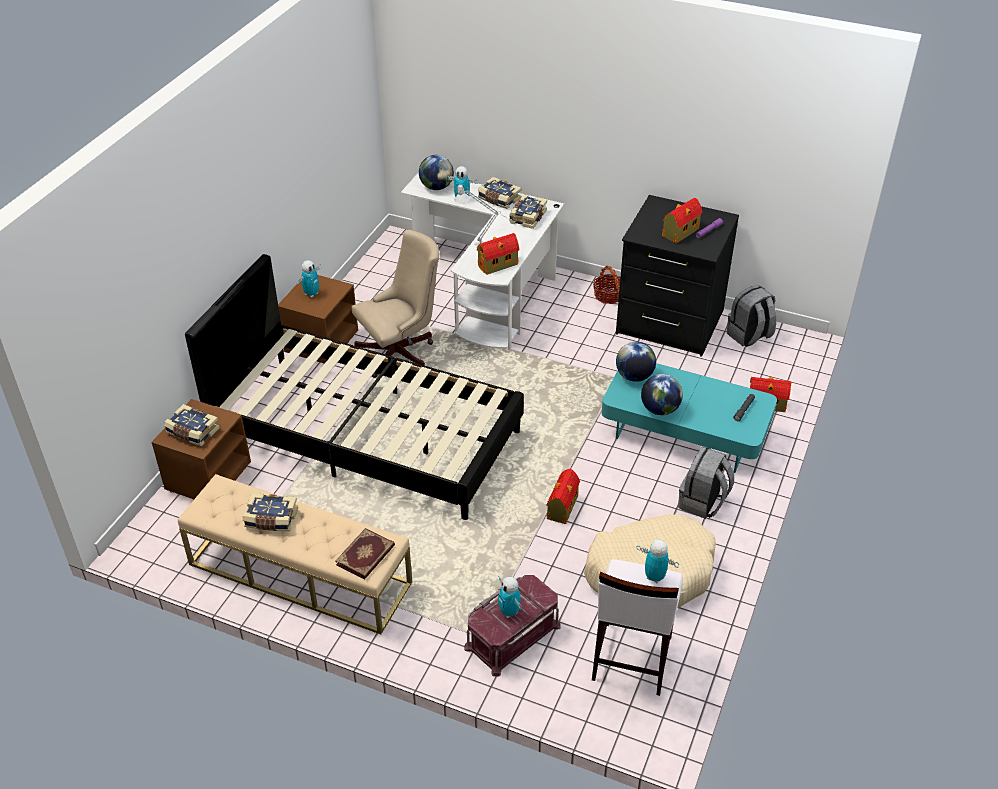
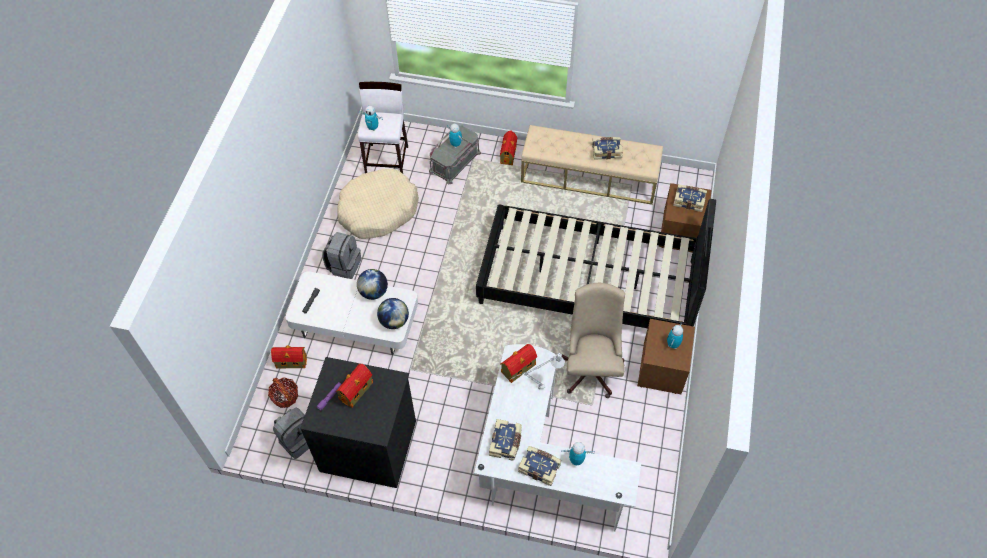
camera: 170 degrees right, 15 degrees up
book [335,528,395,579] -> none
beige office chair [352,230,439,378] -> beige office chair turned 135 degrees clockwise [562,283,625,398]
globe [419,155,454,190] -> none
red storage box [464,575,561,677] -> grey storage box [429,126,481,184]
toy house [546,468,580,524] -> toy house moved to [500,130,517,165]
basket [593,266,620,304] -> basket moved to [268,377,298,408]
turquoise coffee table [602,363,777,473] -> white coffee table [286,271,418,355]

